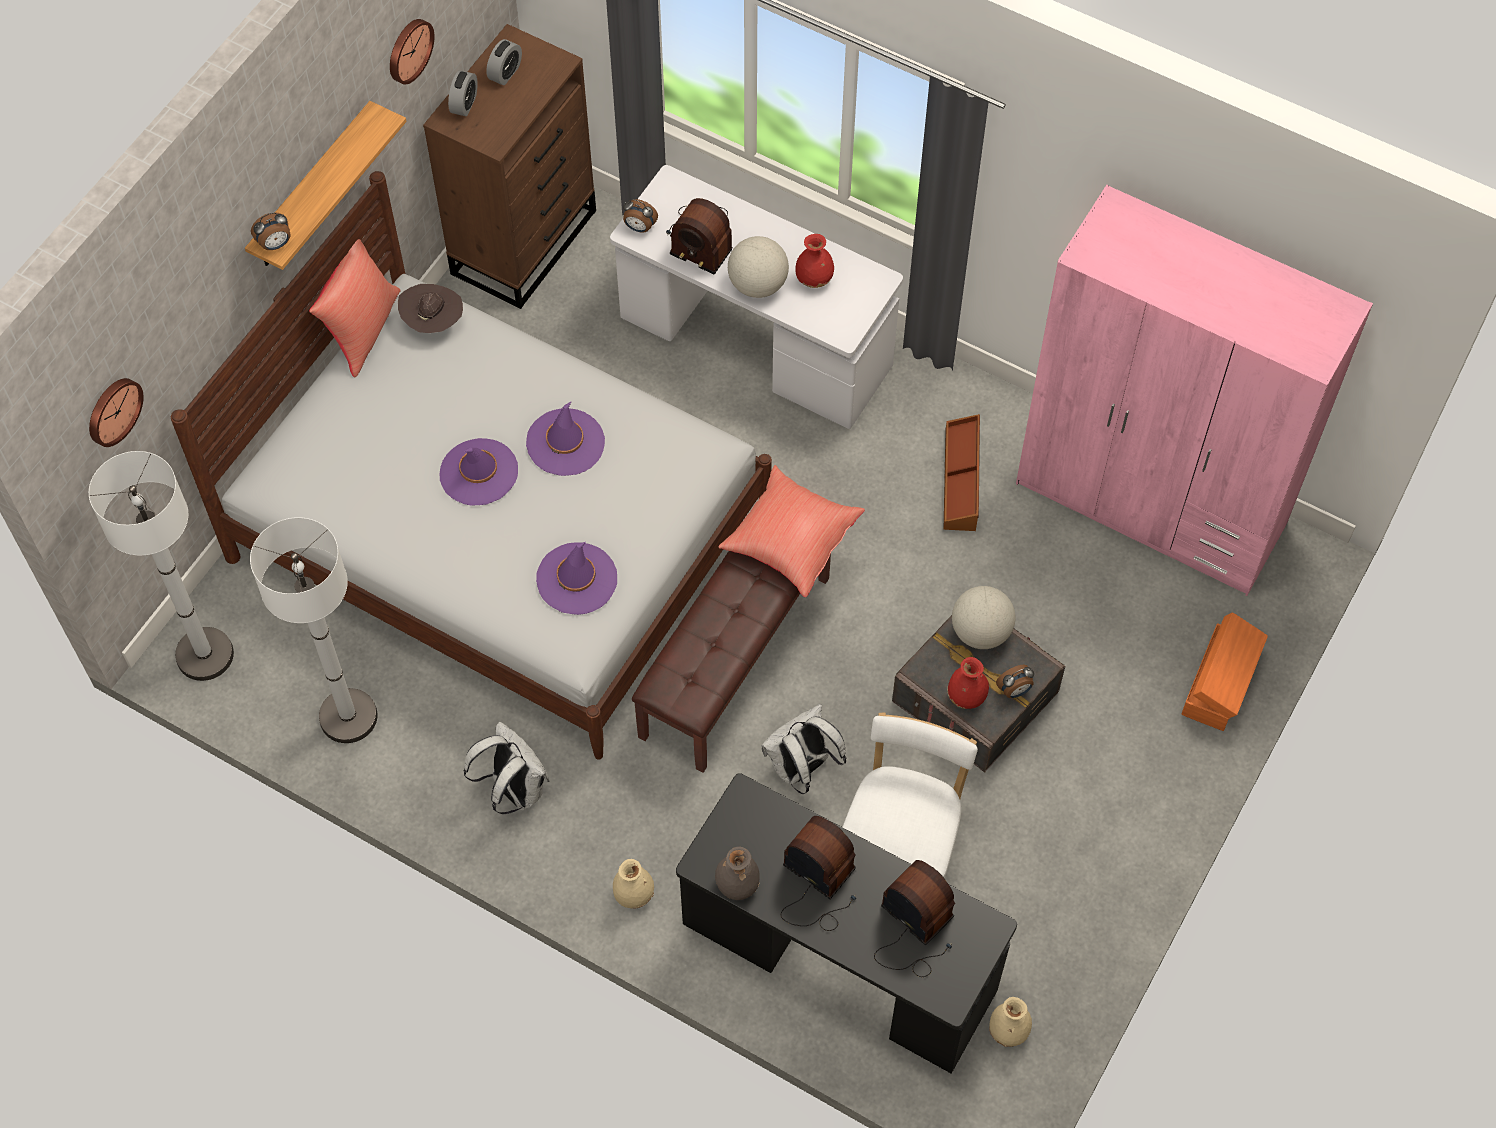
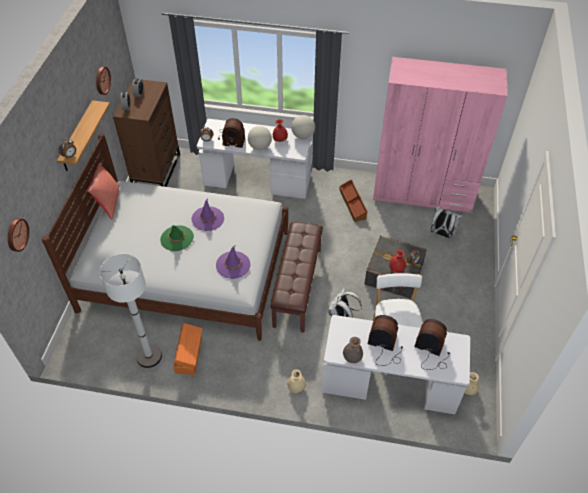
camera: 20 degrees left, 10 degrees down
white floor lamp [89,451,234,681] -> none
brown hat [398,284,463,333] -> none
purple hat [440,438,518,506] -> green hat [160,225,194,251]
white backpack [463,722,549,814] -> white backpack moved to [431,206,463,238]
black desk [676,773,1017,1074] -> white desk [322,315,470,414]
red pillow [719,465,865,597] -> none
globe [952,586,1016,649] -> globe moved to [291,115,315,139]
orange storage box [1181,612,1268,731] -> orange storage box moved to [173,323,202,375]

